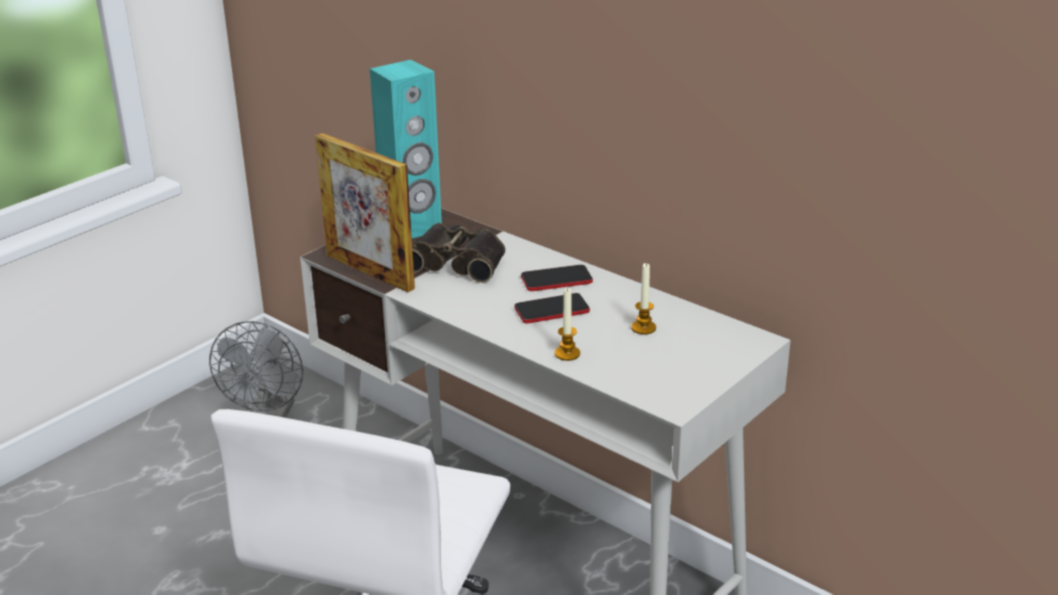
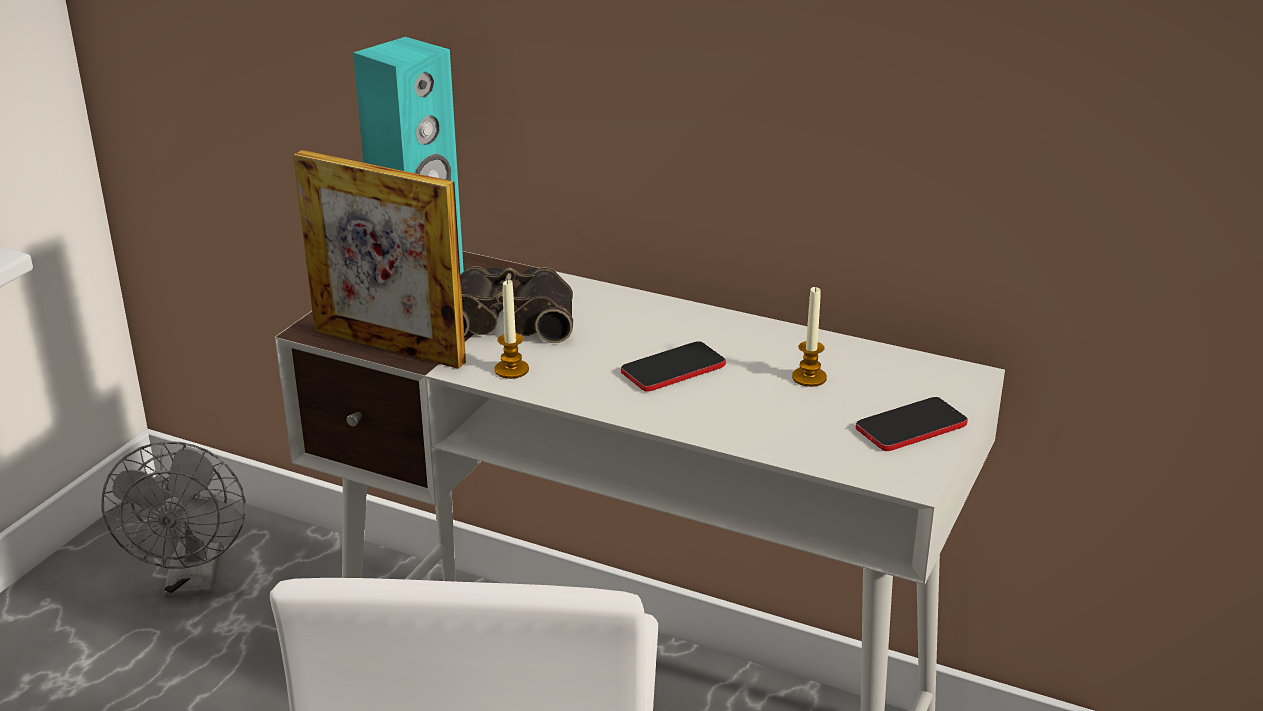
camera: 15 degrees left, 0 degrees up
phone [521,265,593,291] -> phone moved to [856,397,968,451]
candle [555,287,580,361] -> candle moved to [494,279,529,379]

